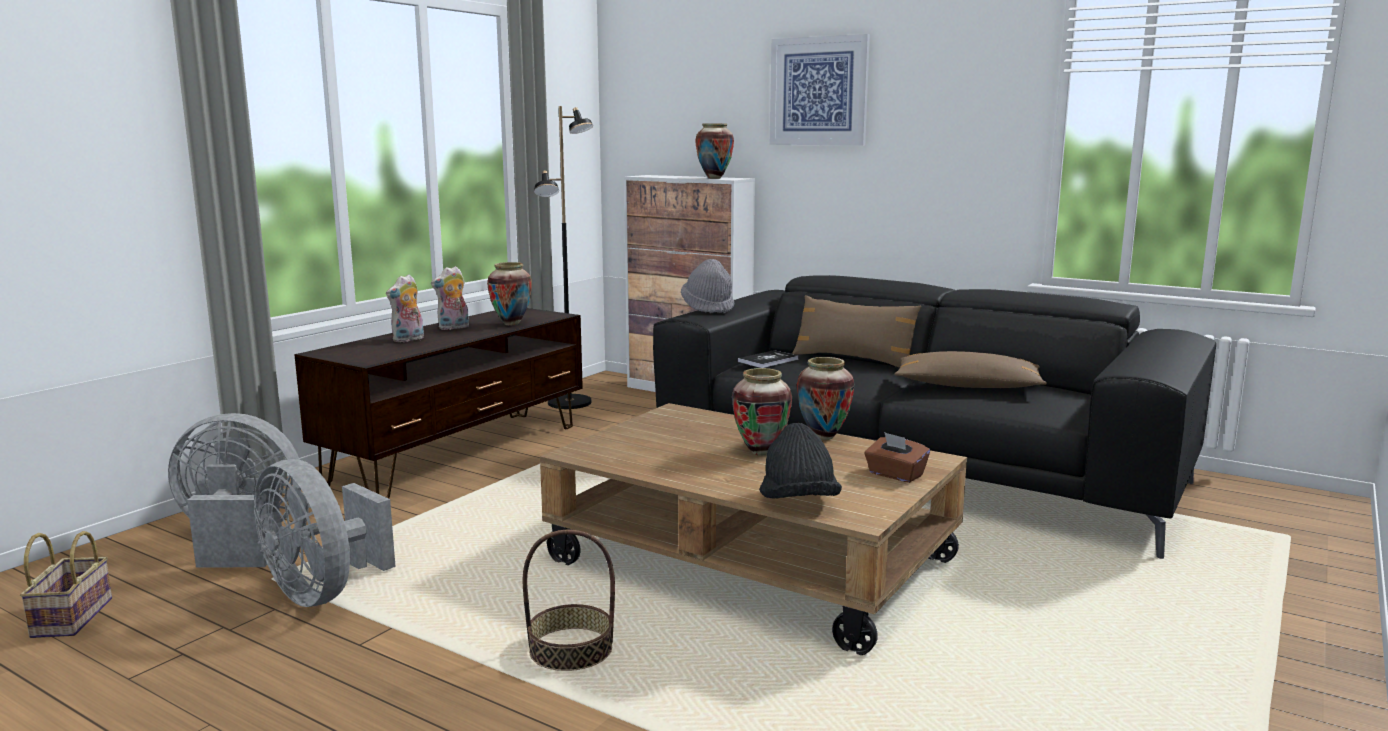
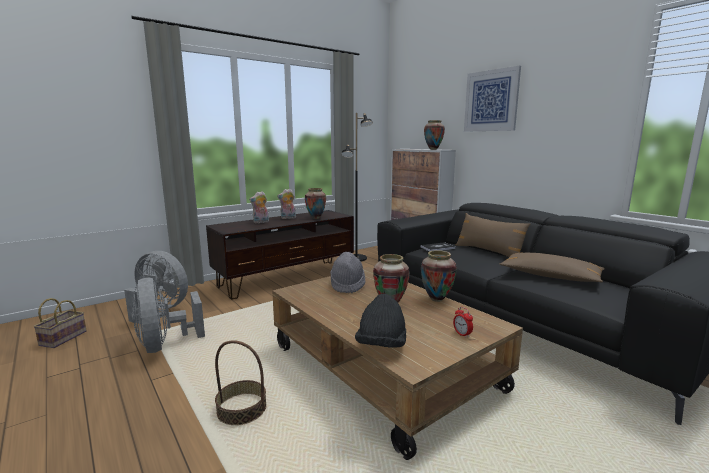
camera: 20 degrees right, 0 degrees up
grey hat [681,259,734,313] -> grey hat moved to [330,252,365,293]
brown tissue box [864,432,930,483] -> alarm clock [453,307,473,338]

